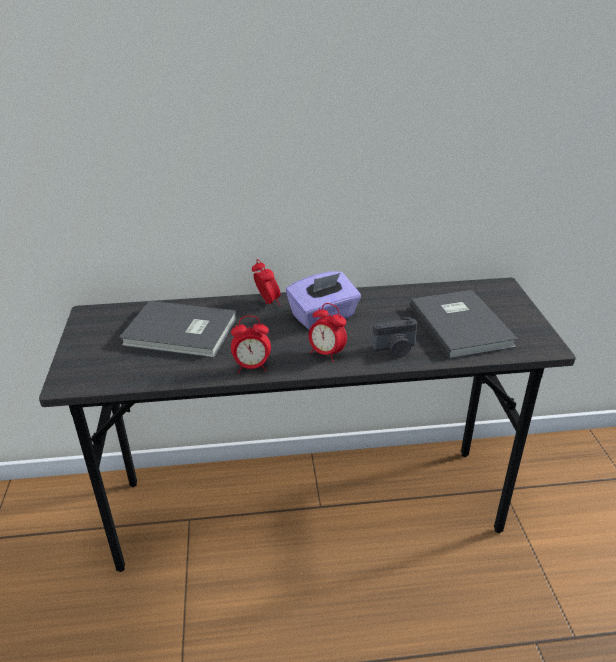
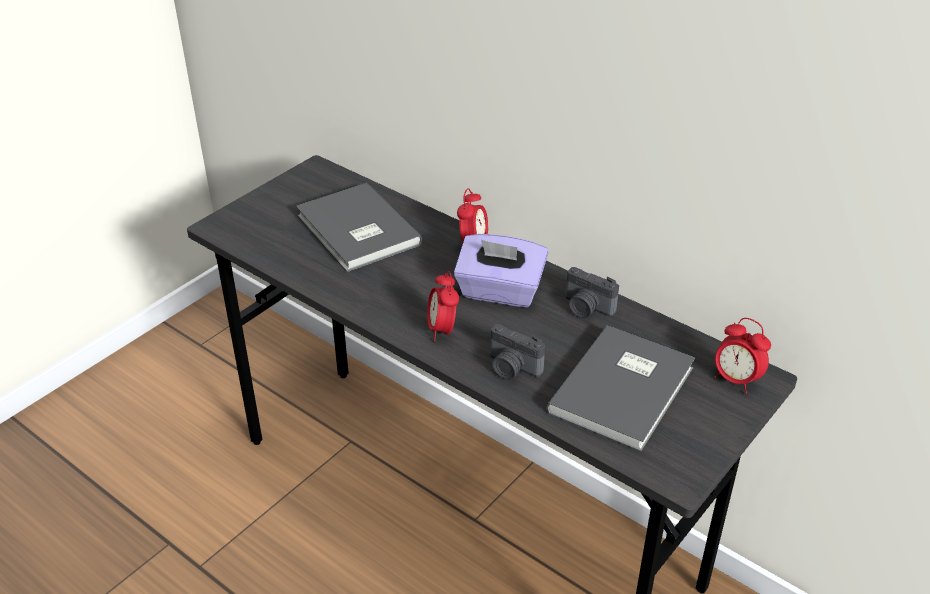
camera: 45 degrees right, 5 degrees up
alarm clock [231,316,271,373] -> alarm clock moved to [714,318,771,394]
none -> camera [566,267,619,319]

